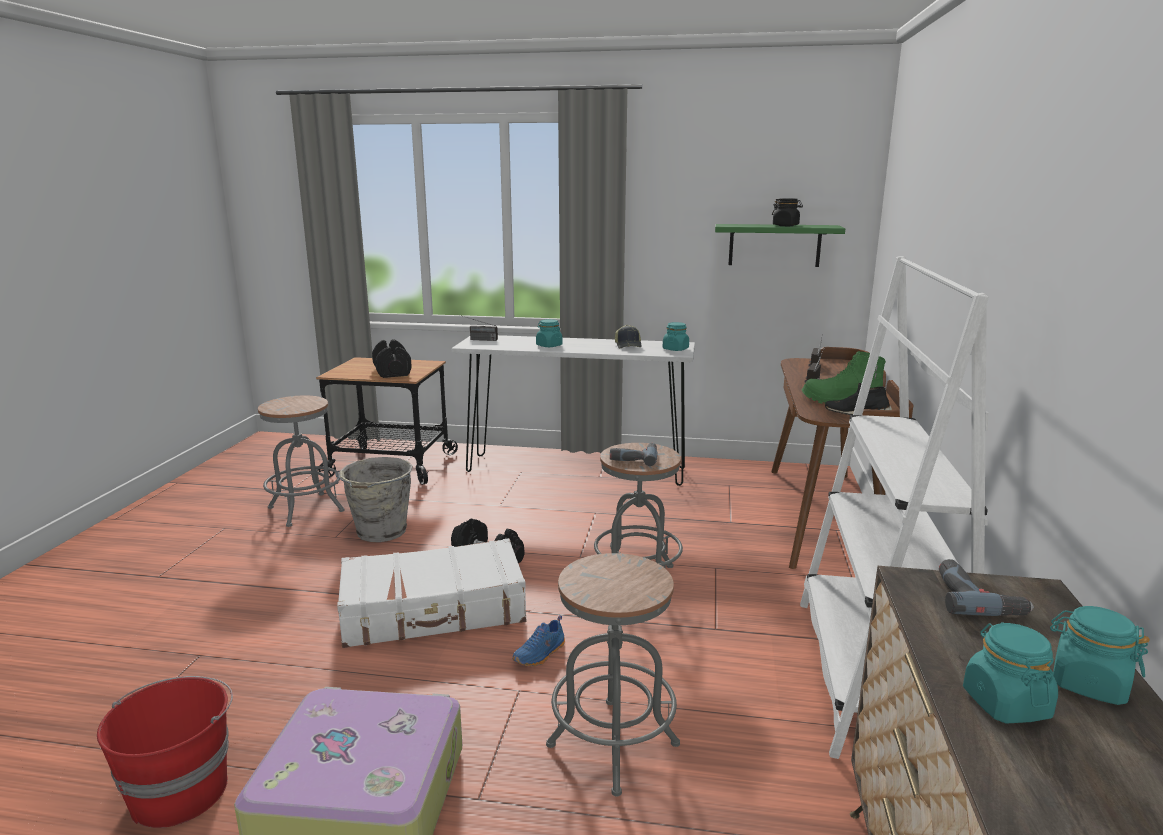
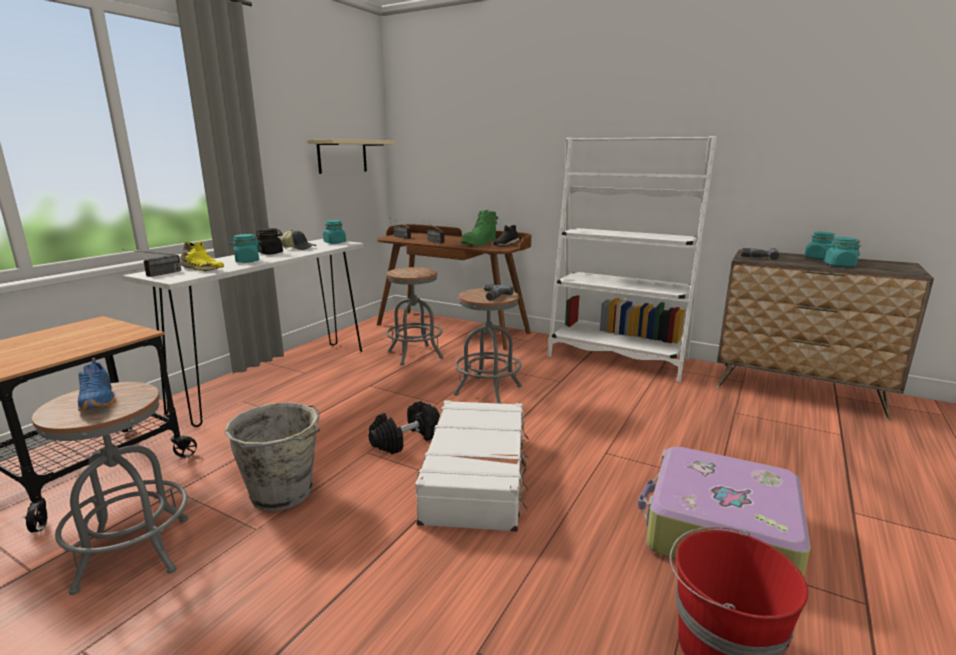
camera: 70 degrees left, 0 degrees up
black dumbbell [372,339,412,378] -> none
blue shoe [513,615,565,667] -> blue shoe moved to [78,358,116,411]
grey stool [546,553,680,797] -> grey stool moved to [386,267,443,365]
green shelf [715,224,845,267] -> beige shelf [307,139,395,174]
black jar [772,198,803,226] -> black jar moved to [256,228,283,255]
none -> yellow shoe [180,241,224,271]

